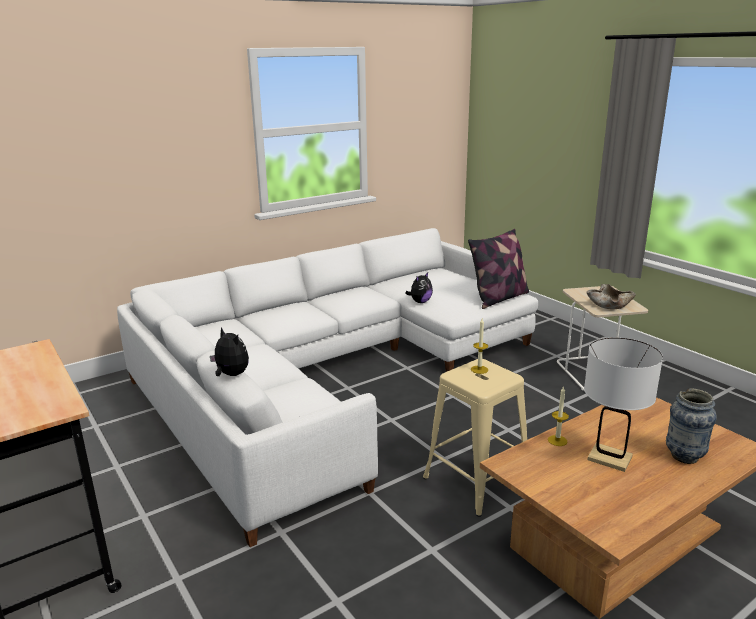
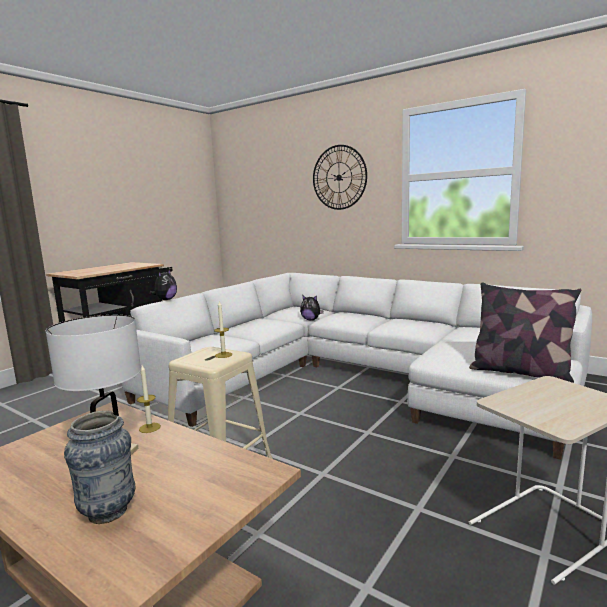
camera: 70 degrees right, 10 degrees down
plush toy [406,272,433,303] -> plush toy moved to [300,295,324,320]
beige bowl [587,284,636,309] -> none
none -> wall clock [313,145,367,210]

